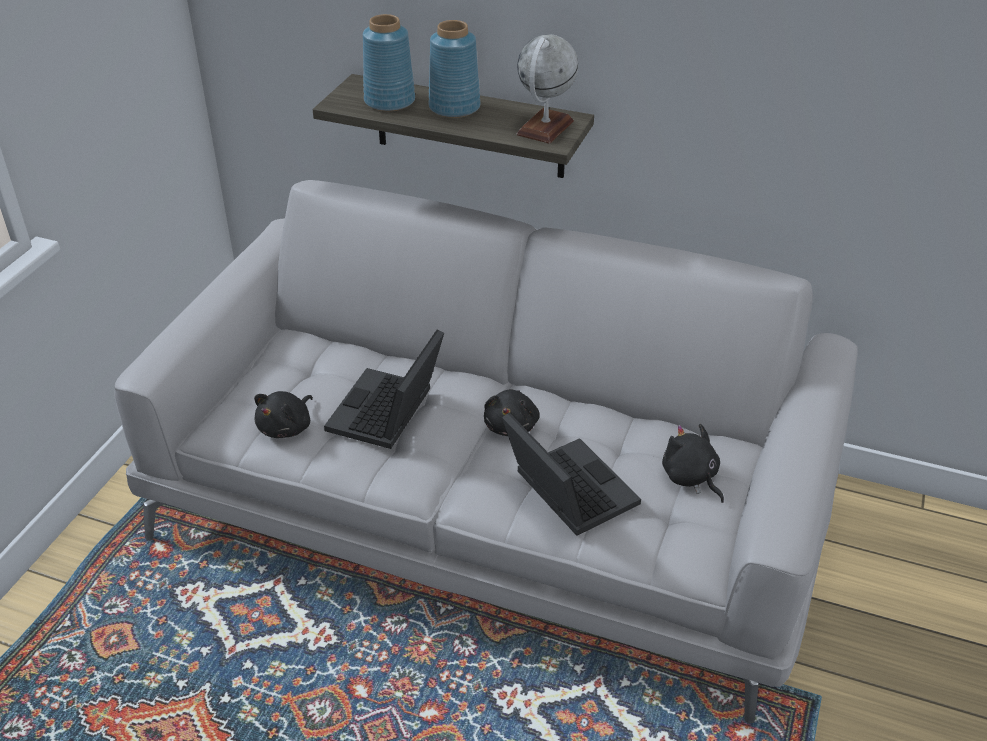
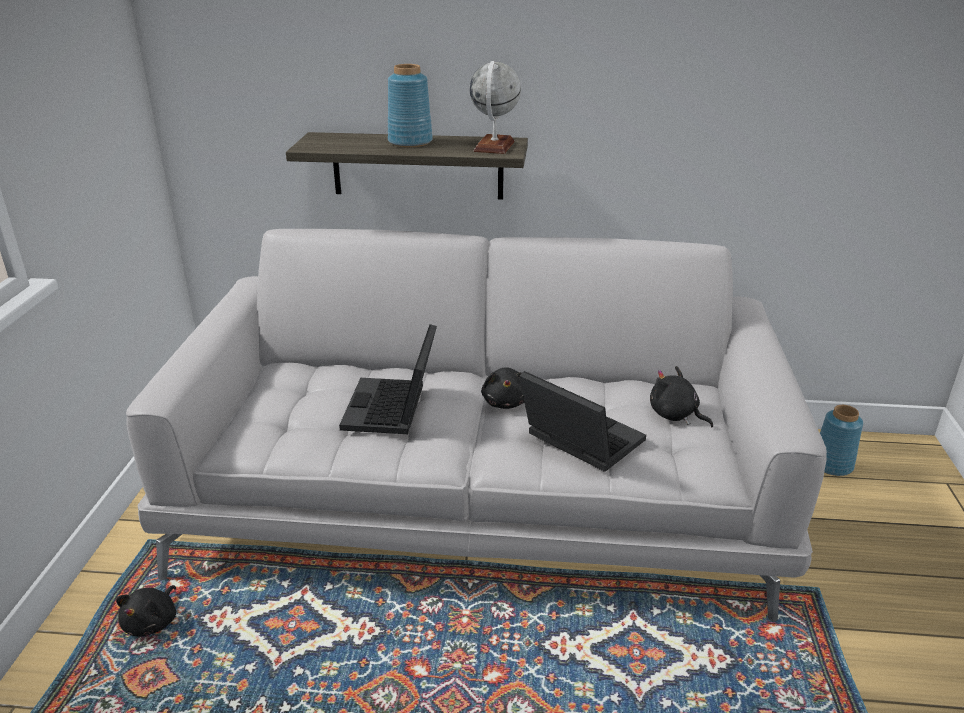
camera: 15 degrees left, 10 degrees down
black plush toy [254,391,313,438] -> black plush toy moved to [116,585,176,637]
blue vase [363,14,415,111] -> blue vase moved to [820,405,863,476]

